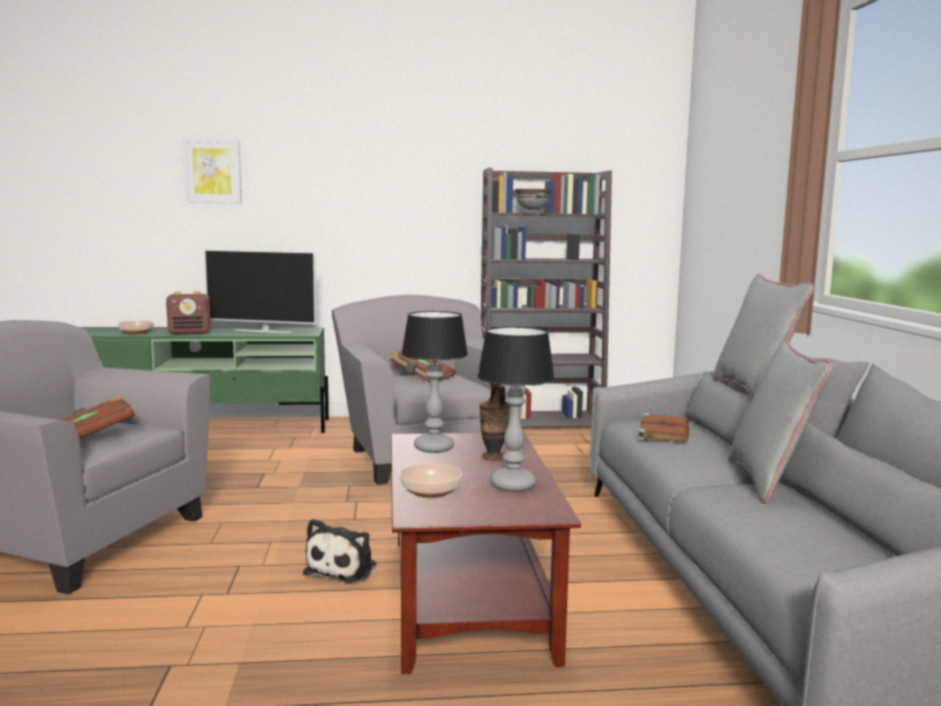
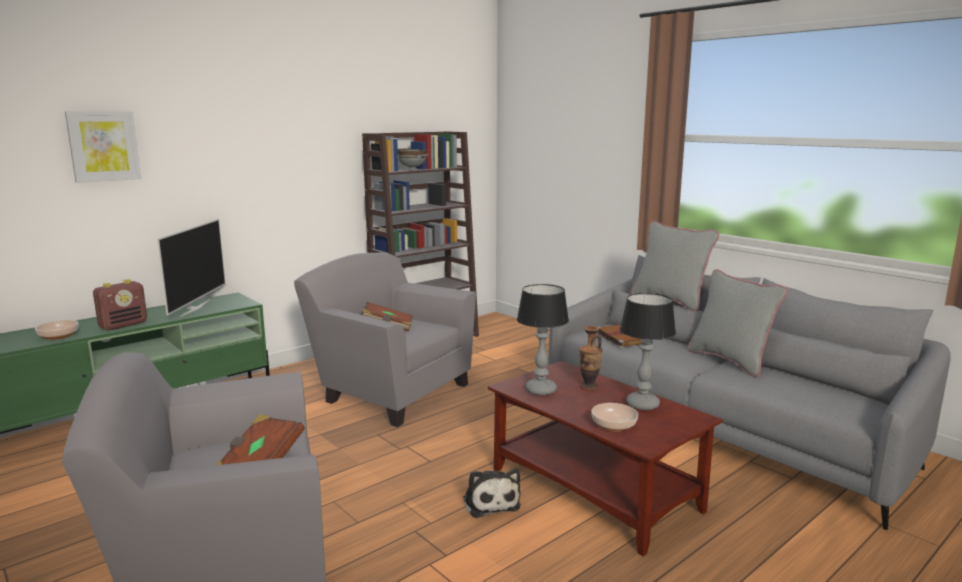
camera: 35 degrees left, 5 degrees up
television [204,249,316,333] -> television turned 60 degrees counterclockwise [157,219,225,317]

